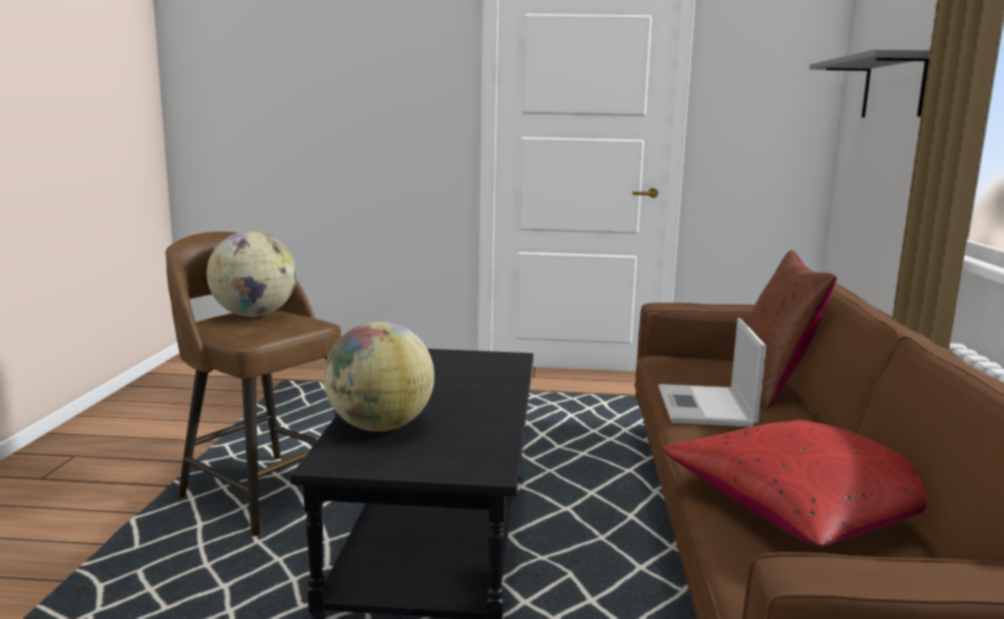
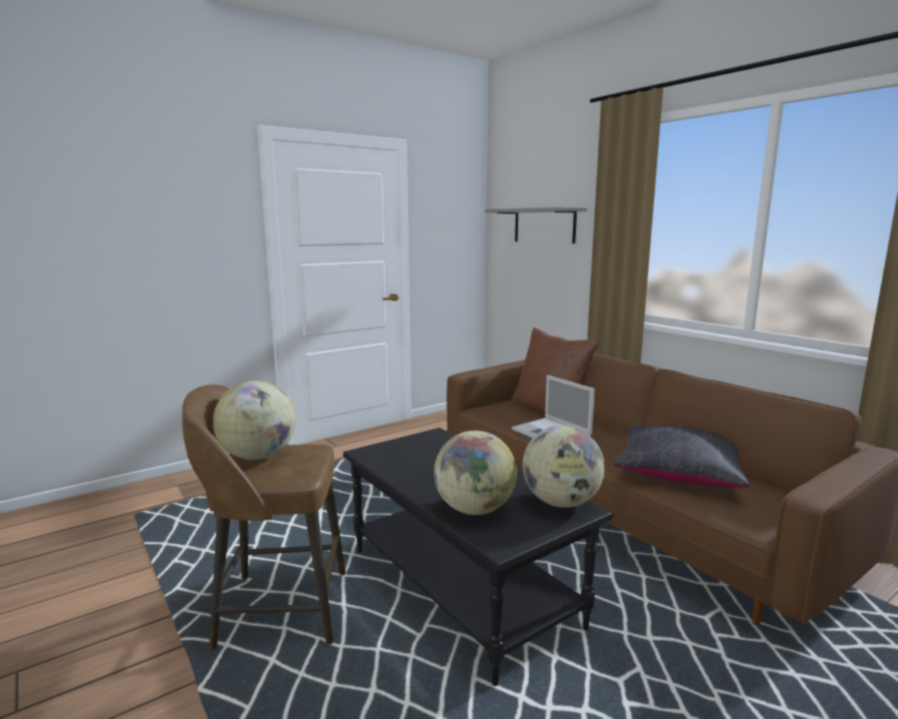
camera: 40 degrees left, 0 degrees up
red pillow [662,419,926,547] -> black pillow [613,425,750,488]
none -> globe [522,425,605,508]

